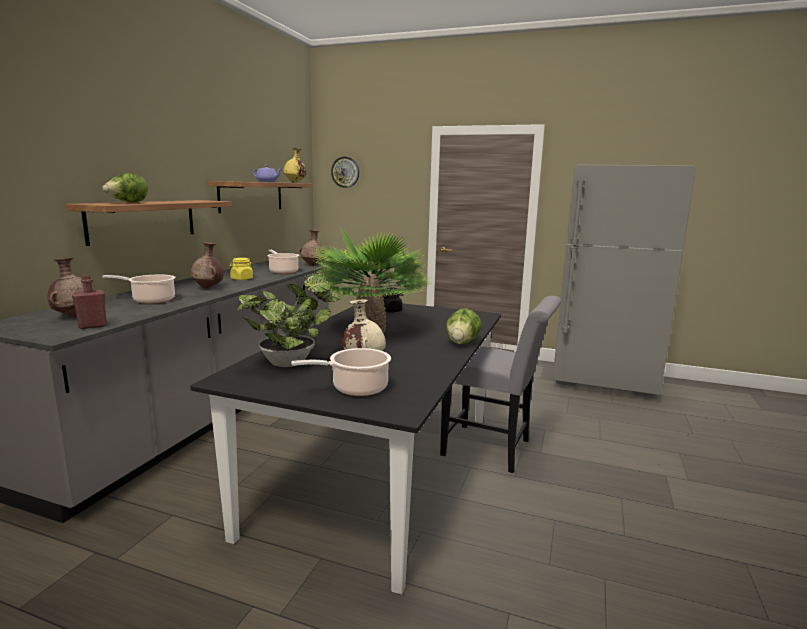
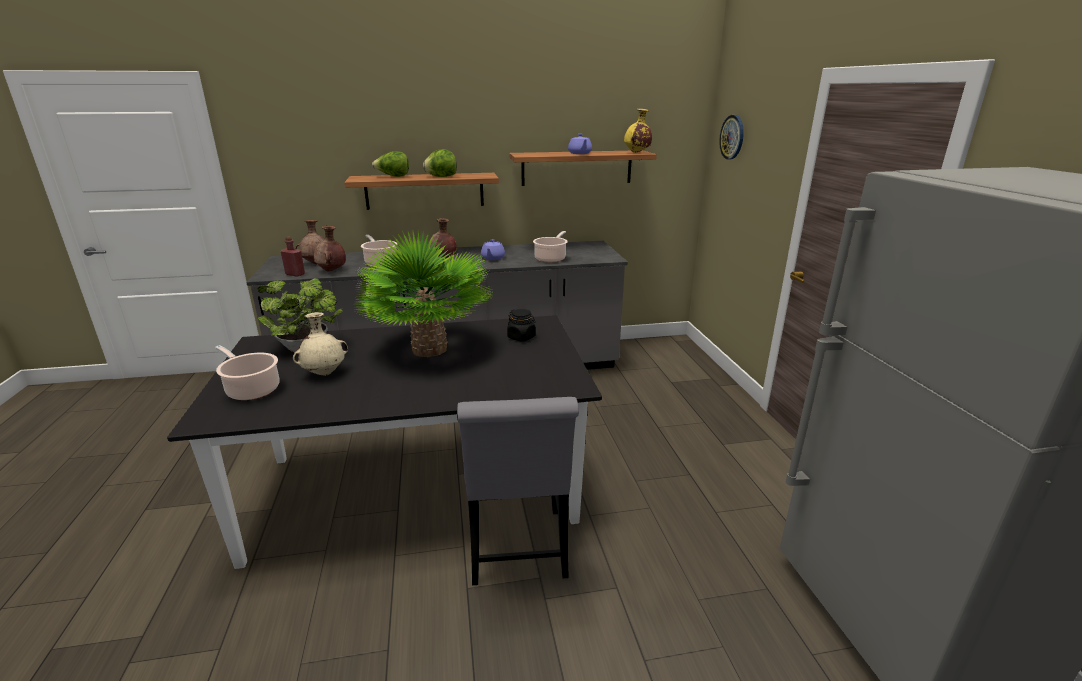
camera: 60 degrees right, 10 degrees up
yellow jar [230,258,253,280] -> purple teapot [481,239,505,260]
brown vase [299,230,327,266] -> brown vase moved to [313,226,346,271]
lettuce [446,308,482,344] -> lettuce moved to [423,149,457,177]

